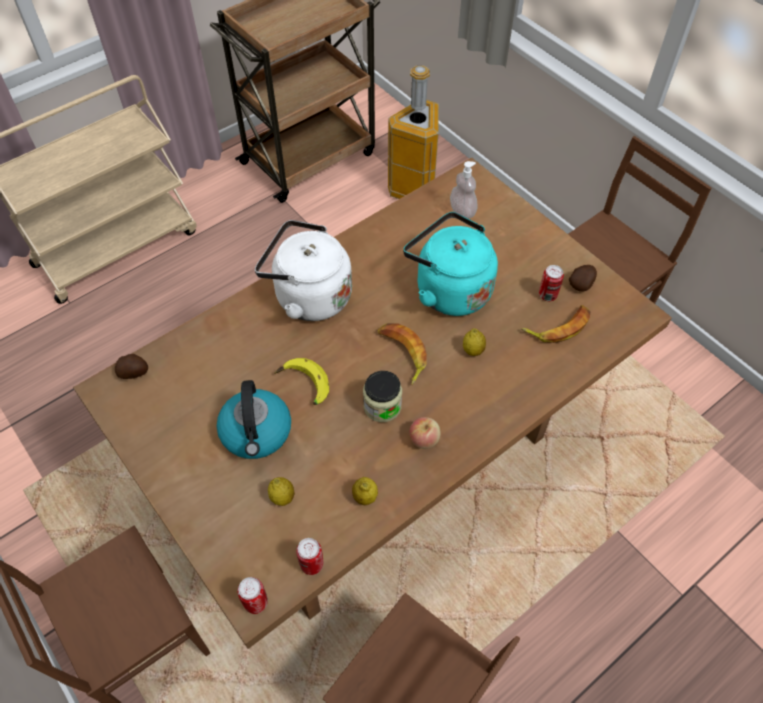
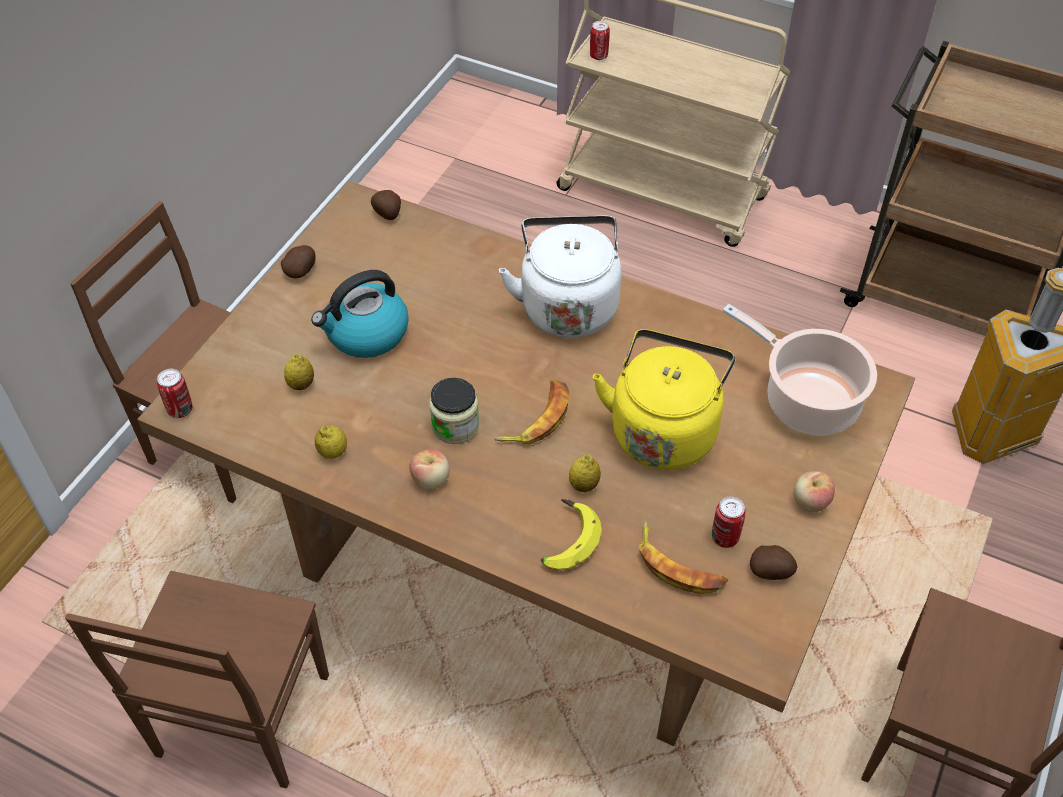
camera: 65 degrees right, 5 degrees down
banana [274,358,329,405] -> banana moved to [541,499,602,570]
can [296,538,323,575] -> can moved to [590,21,610,60]
turquoise kettle [403,212,498,316] -> yellow kettle [593,329,735,470]
soap dispenser [450,161,478,219] -> cooking pot [722,304,877,436]
none -> potato [281,245,316,278]
none -> apple [794,471,835,512]

